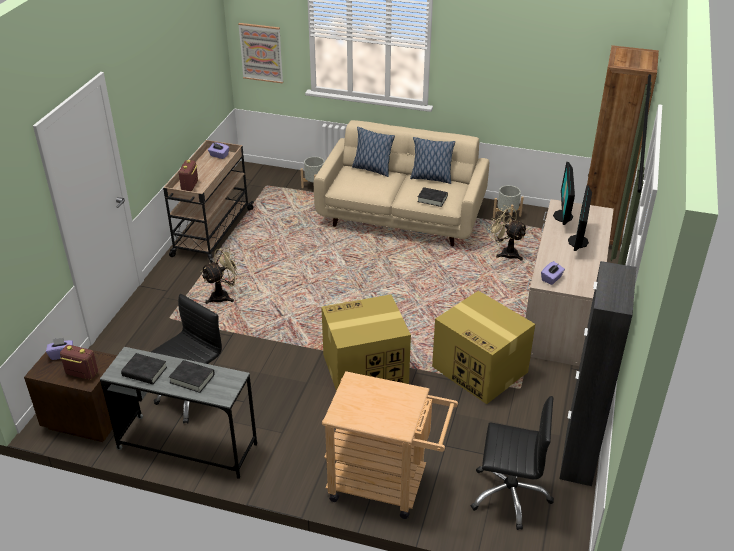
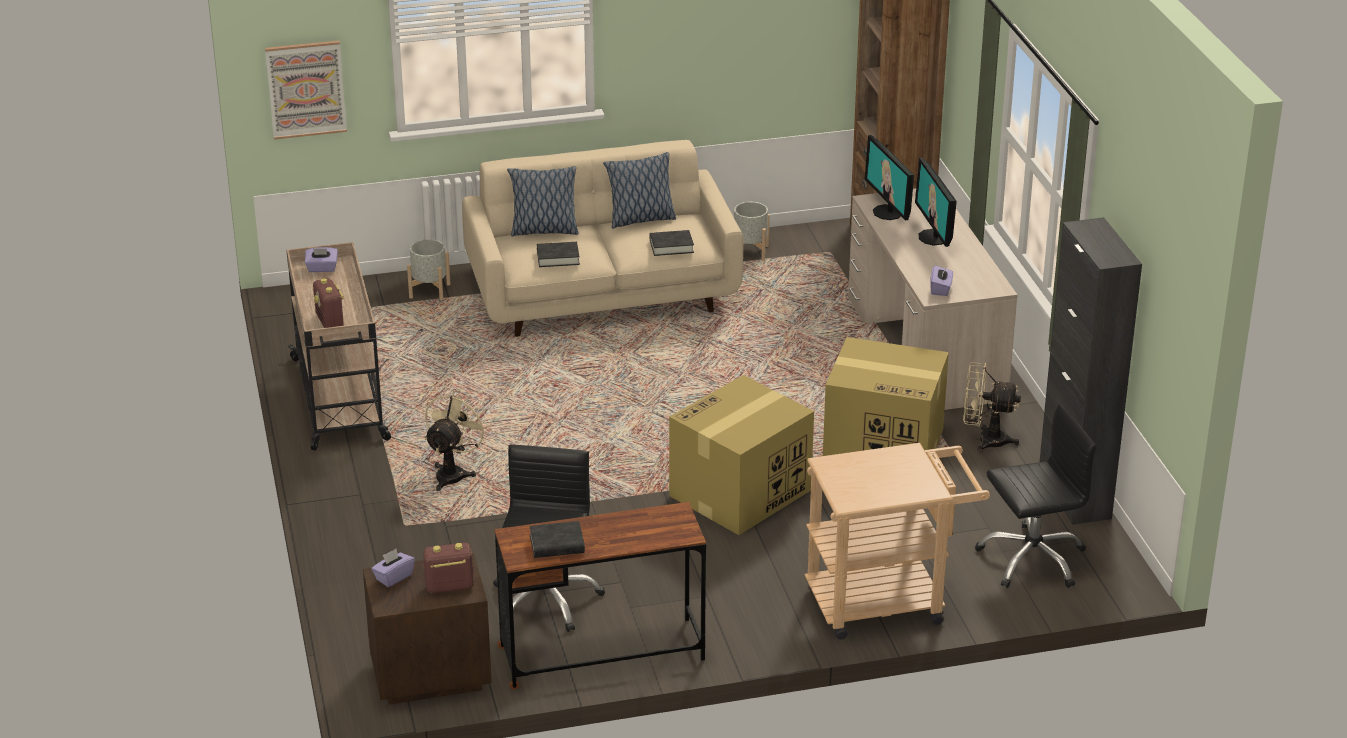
camera: 30 degrees left, 5 degrees down
grey desk [100,347,257,479] -> brown desk [495,502,706,690]
black book [169,360,215,393] -> black book moved to [537,242,580,267]
beige fan [488,205,528,261] -> beige fan moved to [963,362,1021,452]

